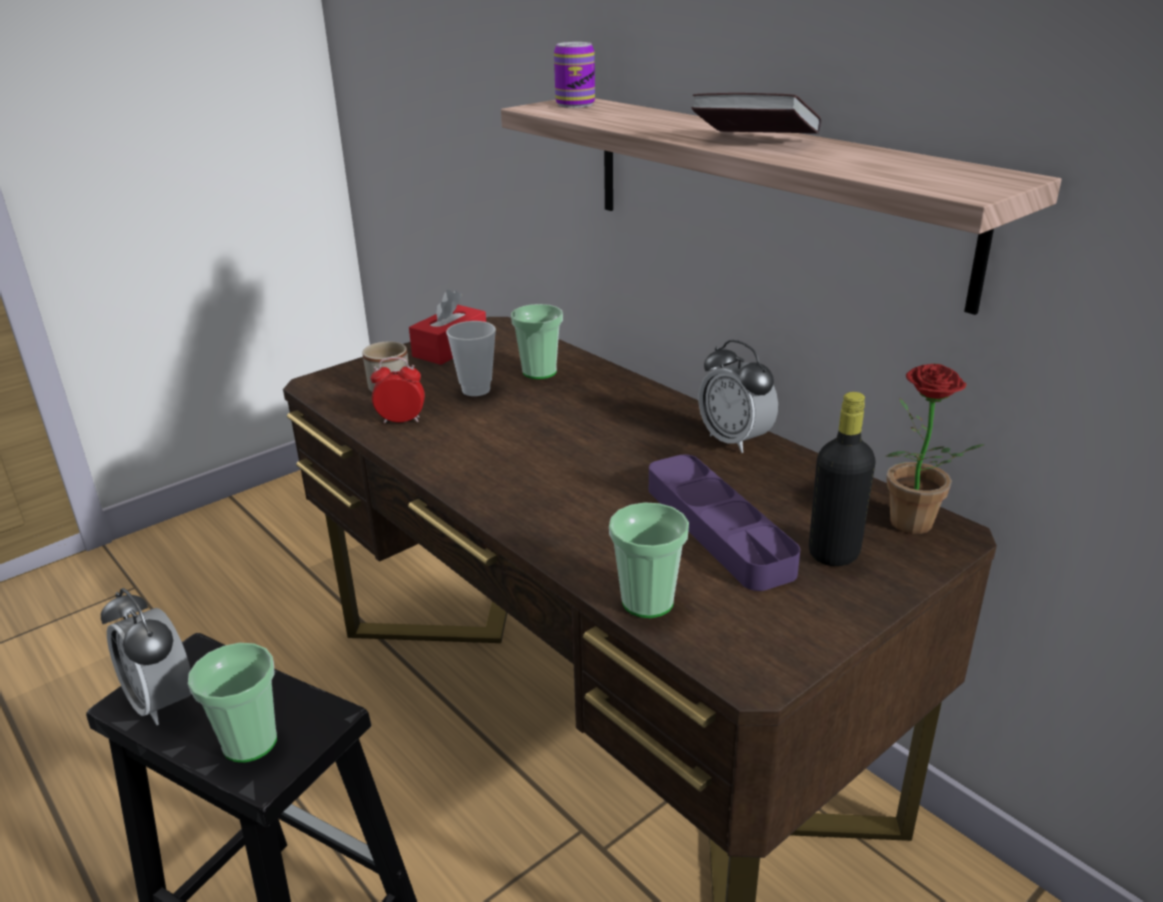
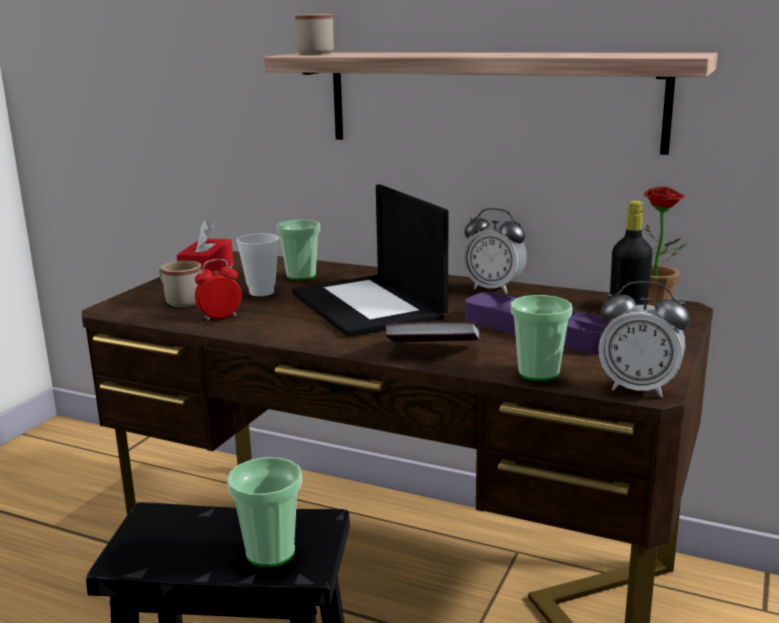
camera: 25 degrees left, 10 degrees down
alarm clock [101,588,191,725] -> alarm clock moved to [599,281,690,397]
can [554,42,595,108] -> beige mug [295,14,334,54]
book [691,93,821,134] -> book moved to [385,322,480,342]
none -> laptop [292,184,448,337]

